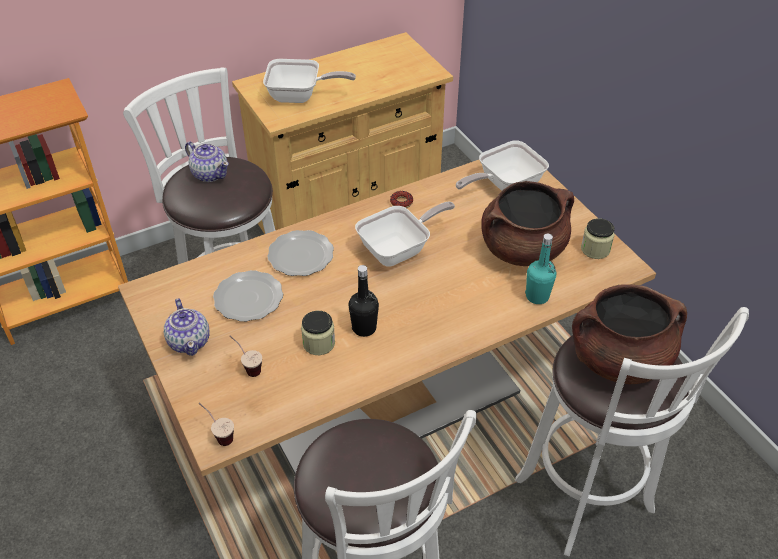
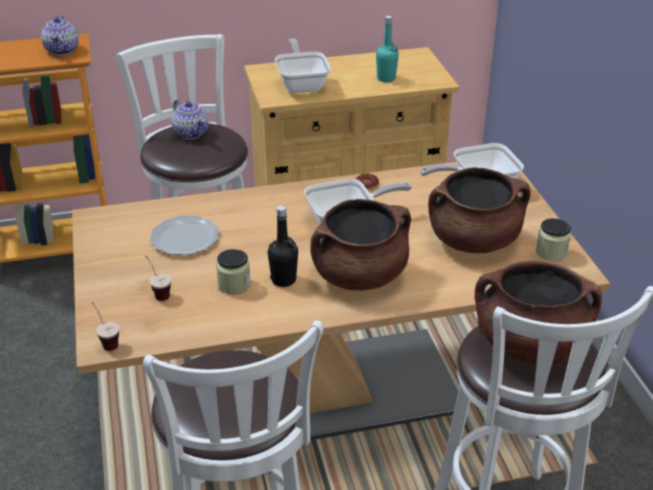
camera: 15 degrees right, 10 degrees down
teapot [164,299,210,356] -> teapot moved to [41,15,79,55]
frying pan [263,59,356,103] -> frying pan turned 120 degrees counterclockwise [275,38,331,93]
plate [267,230,334,276] -> none
turquoise bottle [525,233,557,304] -> turquoise bottle moved to [376,16,399,82]
none -> brown cooking pot [310,199,411,291]

